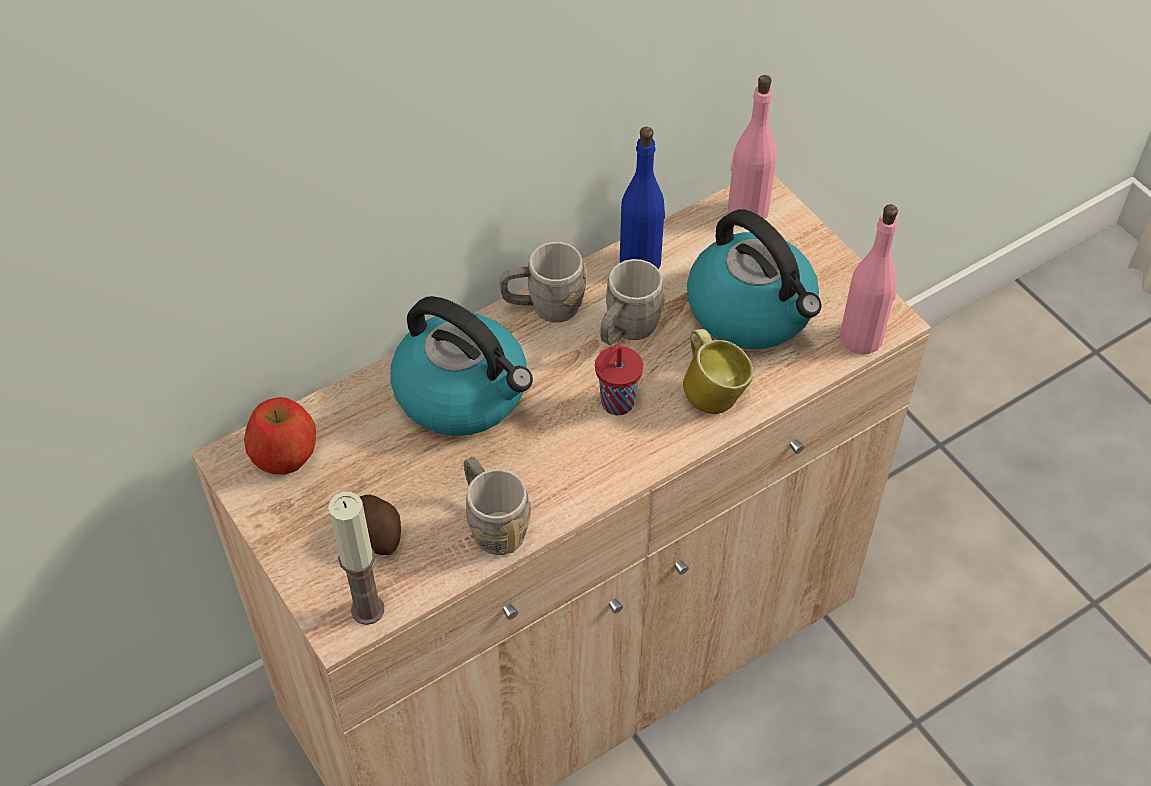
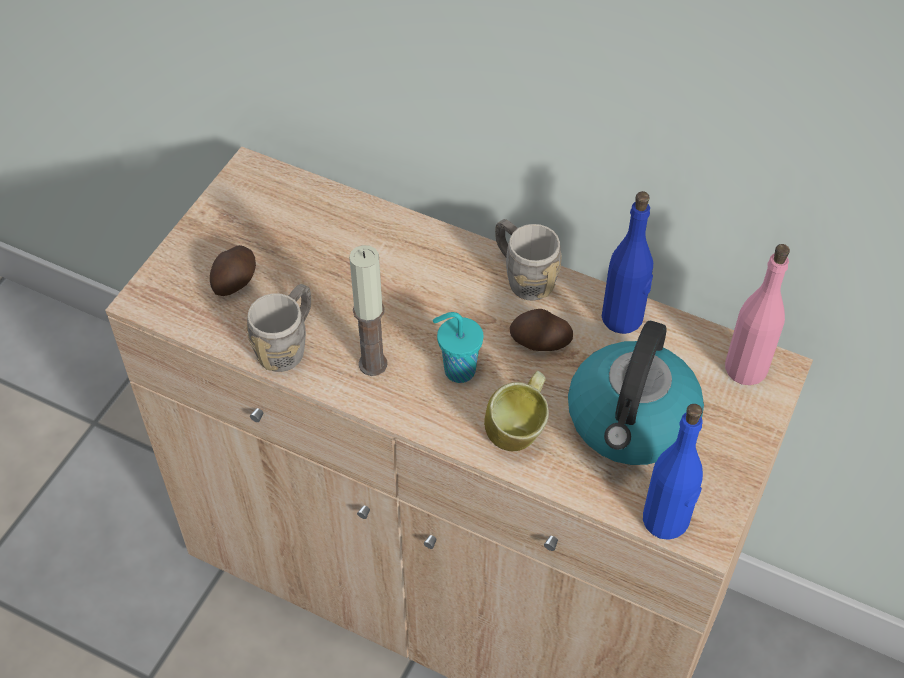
camera: 60 degrees right, 0 degrees up
apple [244,397,316,474] -> none
candle [328,492,384,625] -> candle moved to [349,245,387,376]
kettle [390,296,533,436] -> none
red cup [595,344,643,415] -> turquoise cup [433,312,484,383]
grey mug [600,259,665,345] -> potato [510,309,573,351]
pink bottle [840,204,898,354] -> blue bottle [643,404,703,540]

